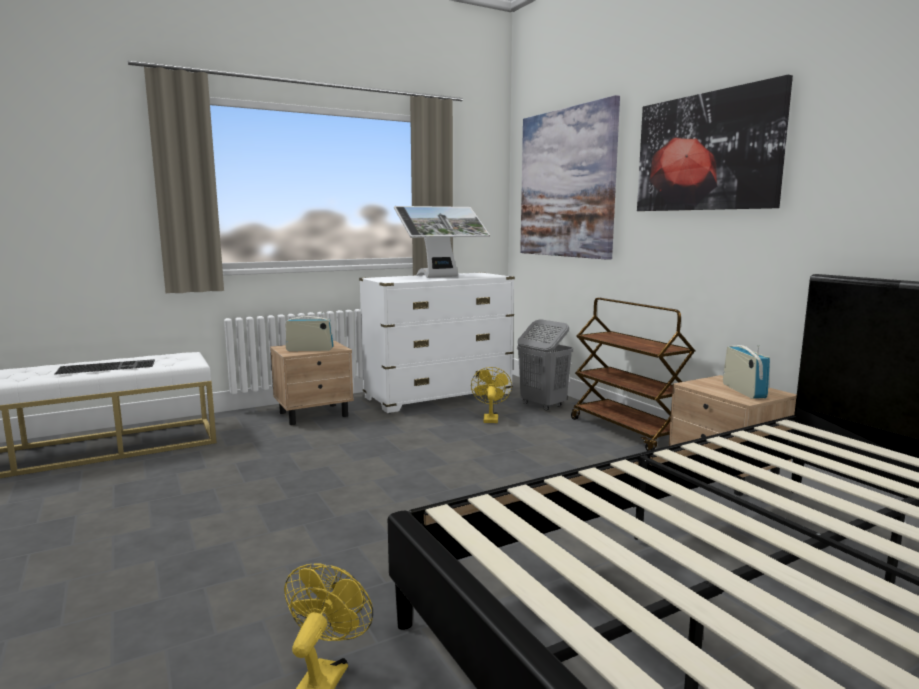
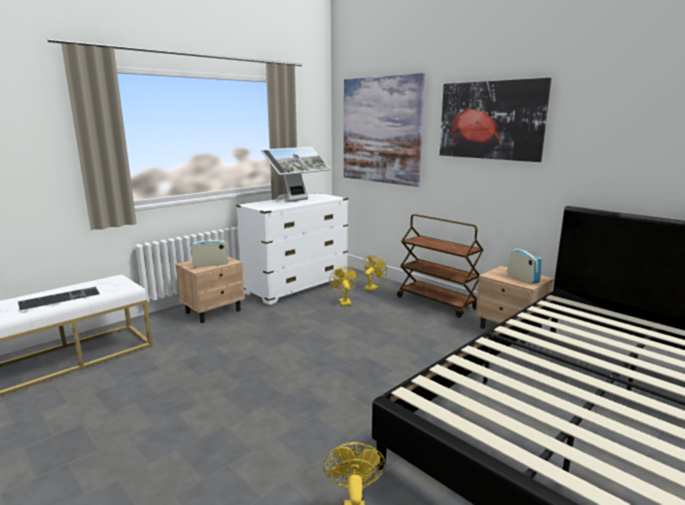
camera: 15 degrees left, 5 degrees up
grey laundry basket [517,319,573,411] -> yellow fan [364,255,387,291]

